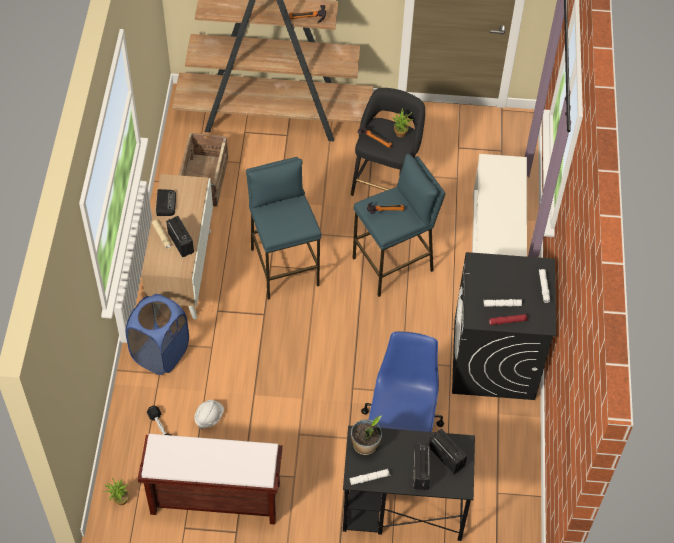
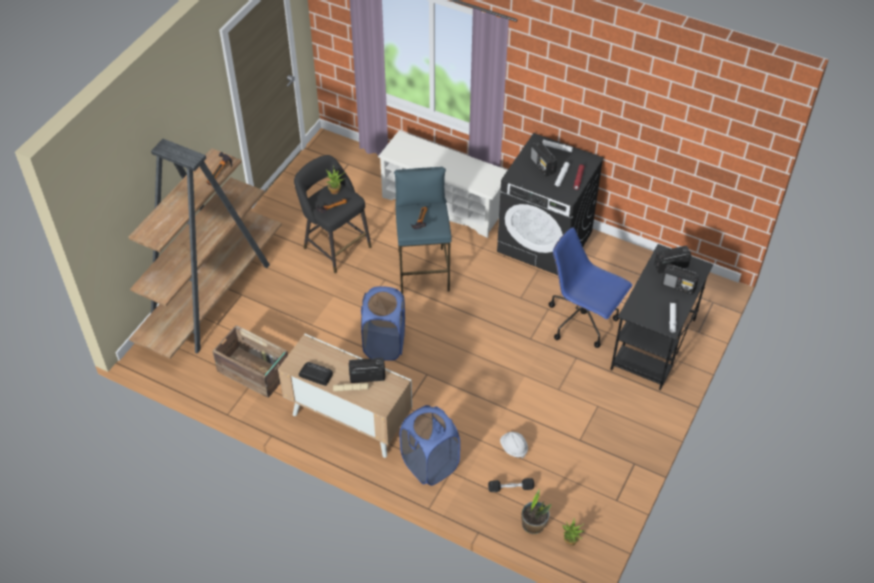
camera: 65 degrees left, 5 degrees down
brown bench [138,434,283,524] -> none
blue stool [246,157,321,300] -> blue laundry basket [361,286,405,361]
potted plant [351,416,382,455] -> potted plant moved to [521,489,551,534]
none -> radio [530,141,557,177]

